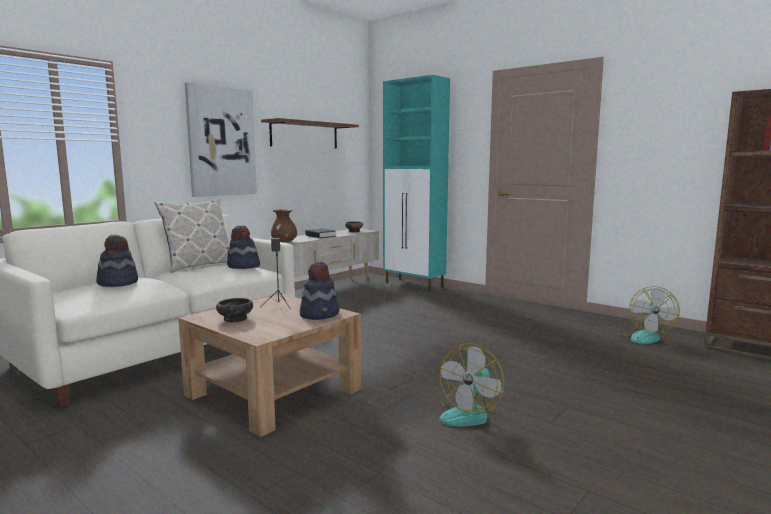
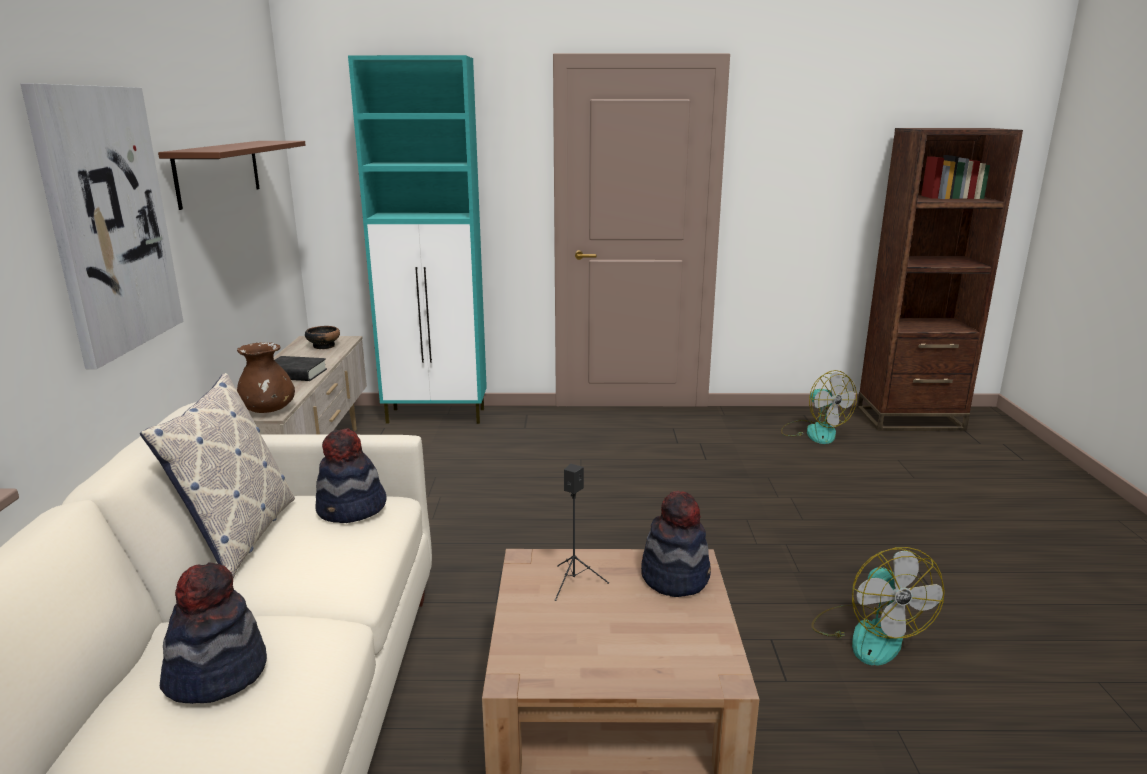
camera: 40 degrees left, 10 degrees up
bowl [216,298,253,323] -> none

